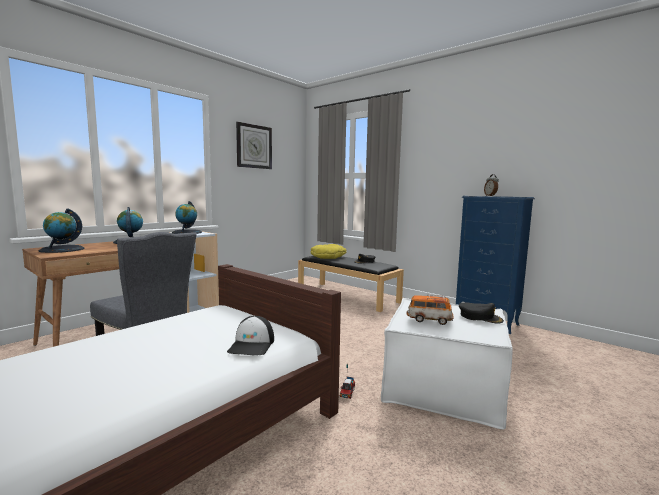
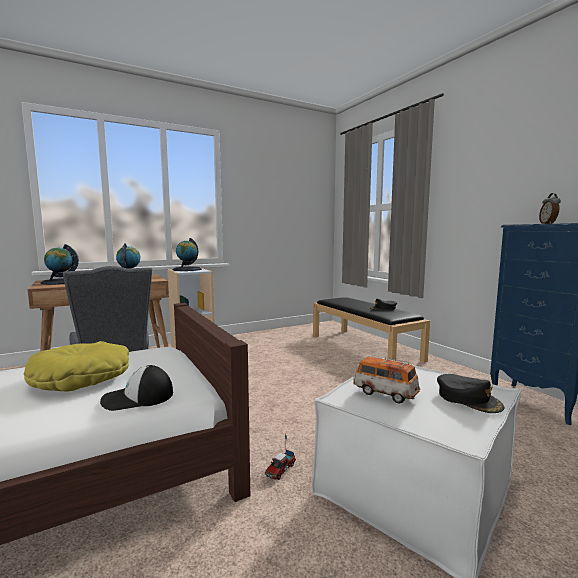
camera: 20 degrees right, 0 degrees up
cap [227,316,274,356] -> cap turned 45 degrees clockwise [100,365,173,411]
wall clock [236,122,272,169] -> none
yellow pillow [311,244,347,259] -> yellow pillow moved to [24,341,129,392]

